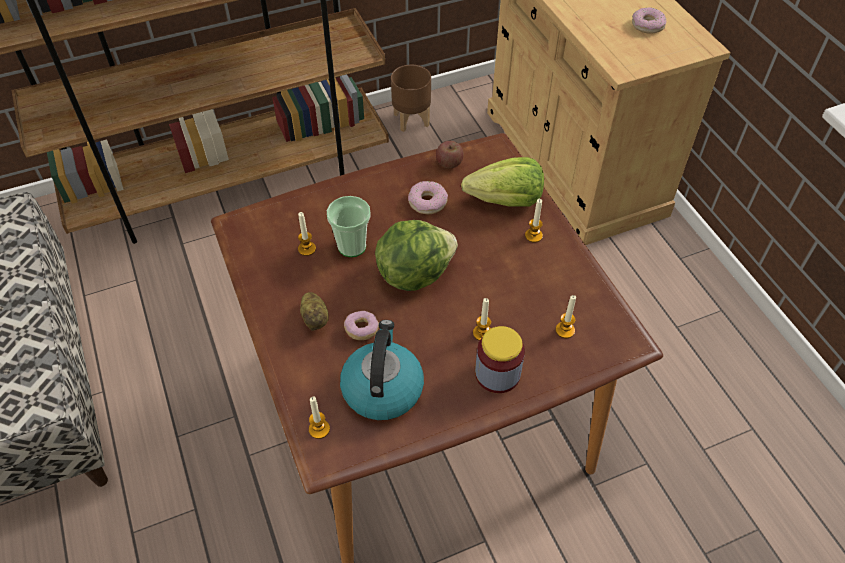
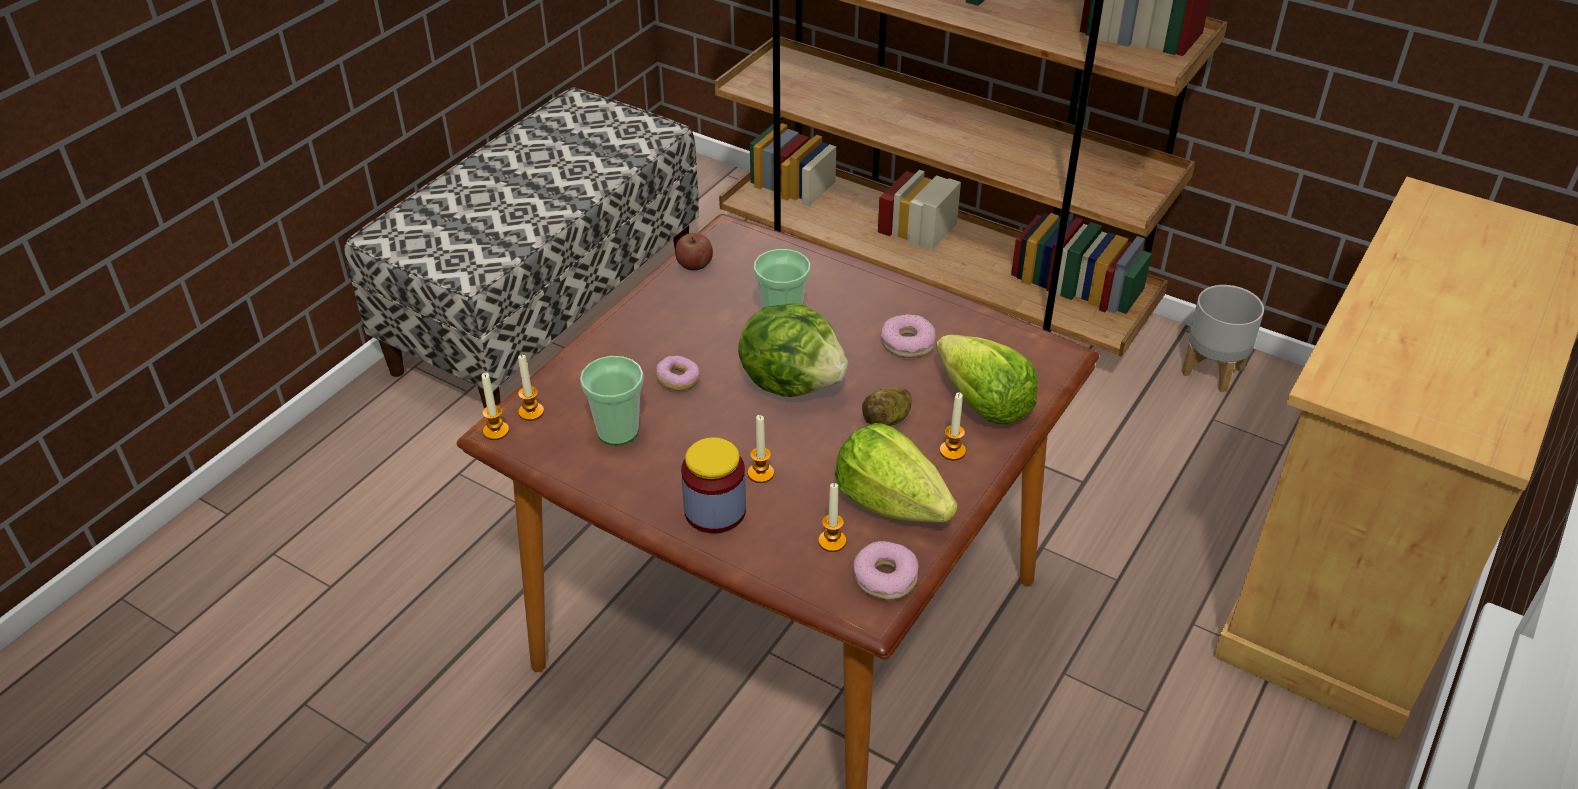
camera: 55 degrees right, 10 degrees down
candle [298,212,316,256] -> candle moved to [481,373,509,440]
potato [300,292,329,331] -> potato moved to [862,387,911,426]
kettle [340,320,424,420] -> cup [580,356,644,446]
brown planter [391,65,431,132] -> grey planter [1182,285,1264,392]
apple [436,141,464,169] -> apple moved to [675,233,713,271]
donut [632,7,666,34] -> donut moved to [853,541,919,600]
none -> lettuce [835,423,957,522]

